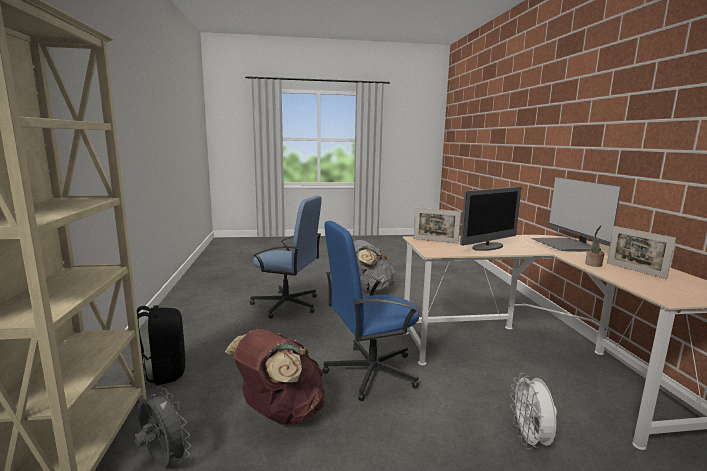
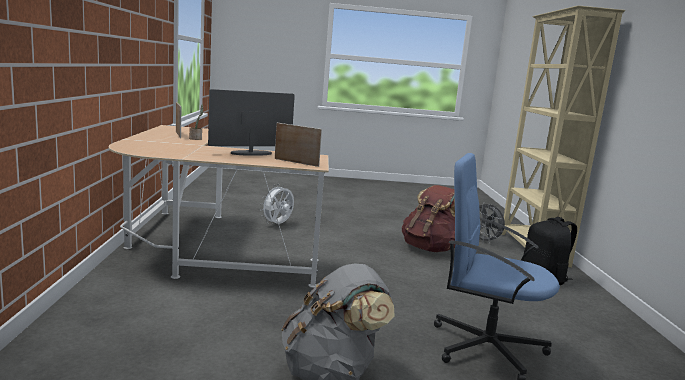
camera: 175 degrees left, 0 degrees up
blue office chair [322,221,419,401] -> none
white fan [510,373,557,450] -> white fan turned 150 degrees counterclockwise [260,184,294,224]
monitor [531,177,621,252] -> none

